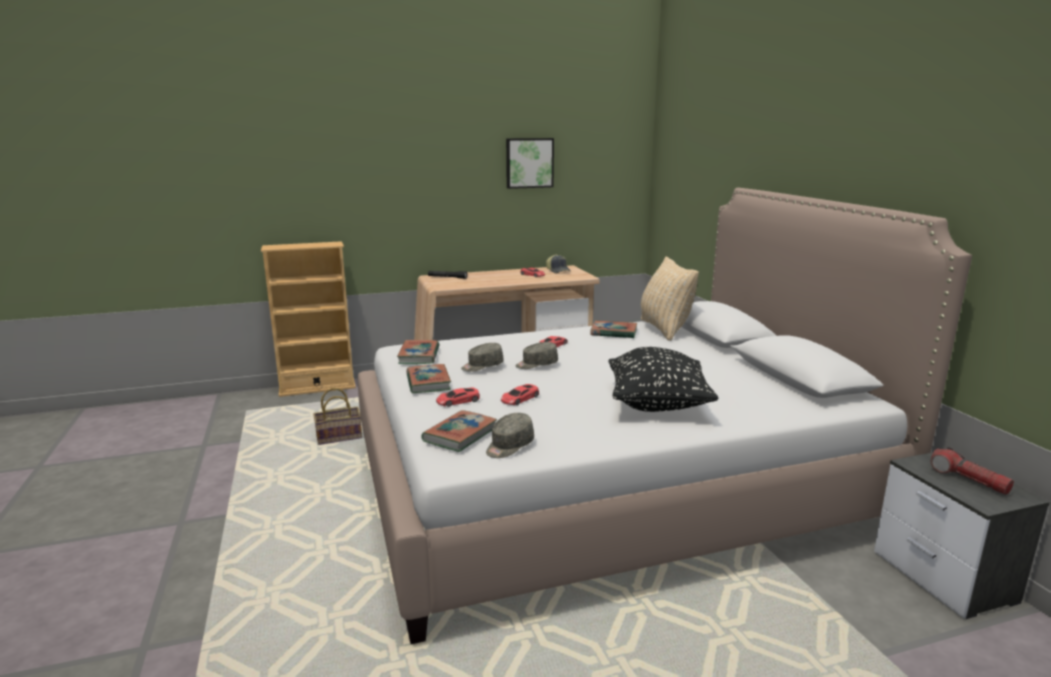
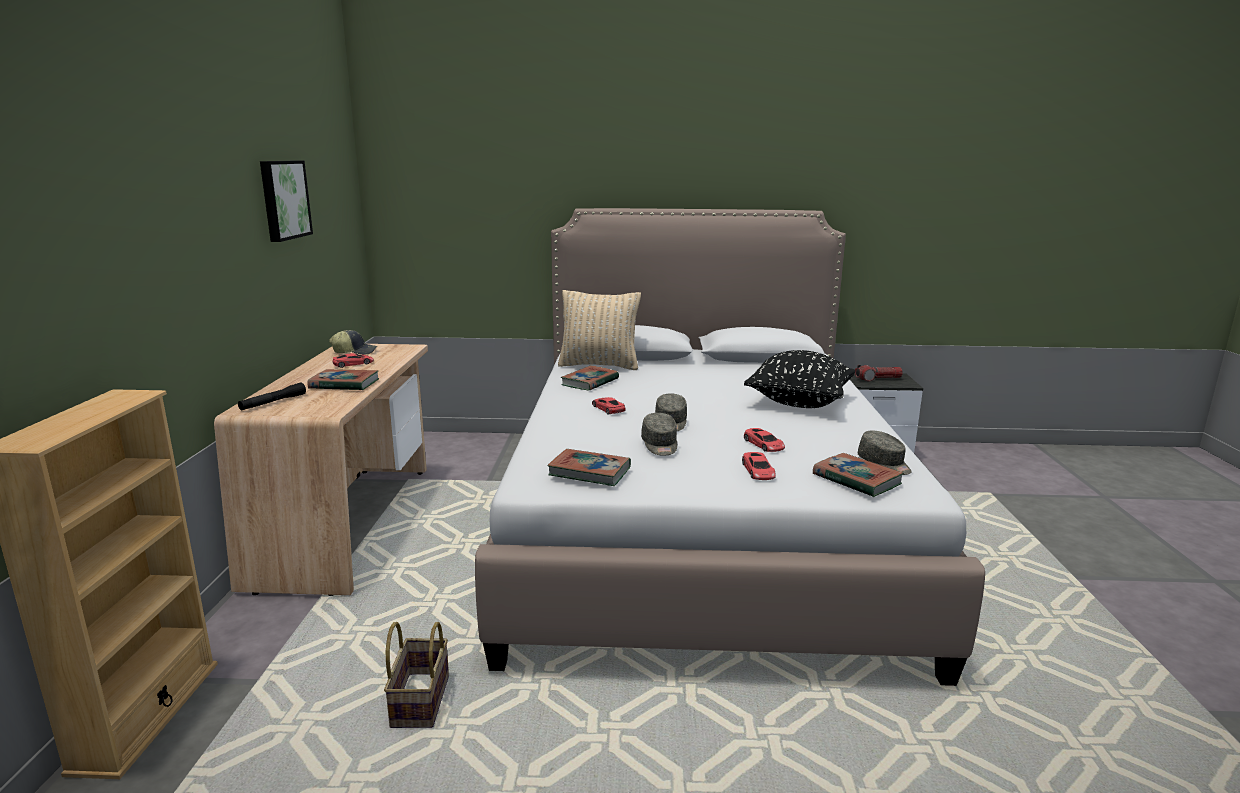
camera: 70 degrees left, 0 degrees up
book [406,364,451,393] -> book moved to [307,369,379,391]

